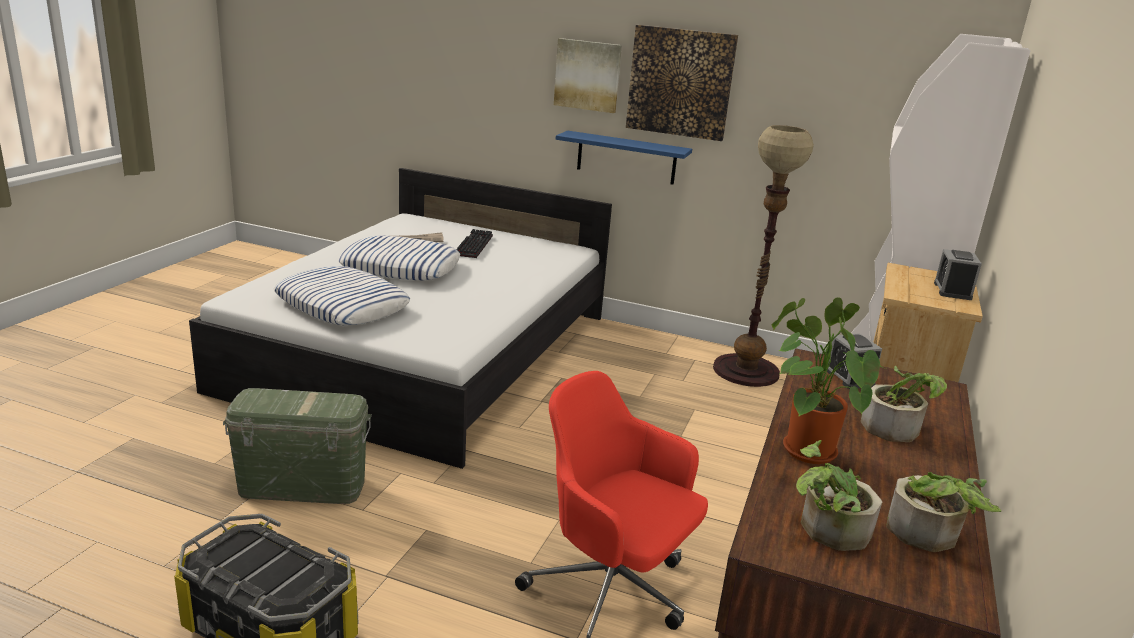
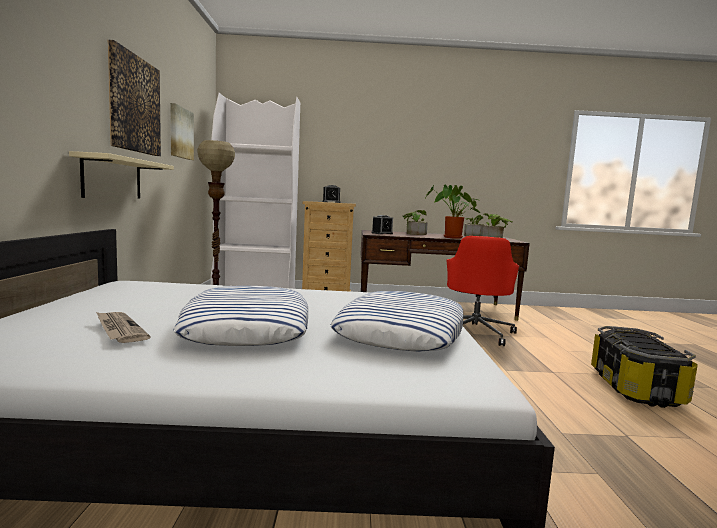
camera: 110 degrees left, 15 degrees down
green storage box [223,388,372,504] -> none
keyboard [456,229,493,258] -> none
picture [554,38,622,113] -> picture moved to [170,103,194,160]
blue shelf [556,131,692,185] -> beige shelf [69,151,174,199]

